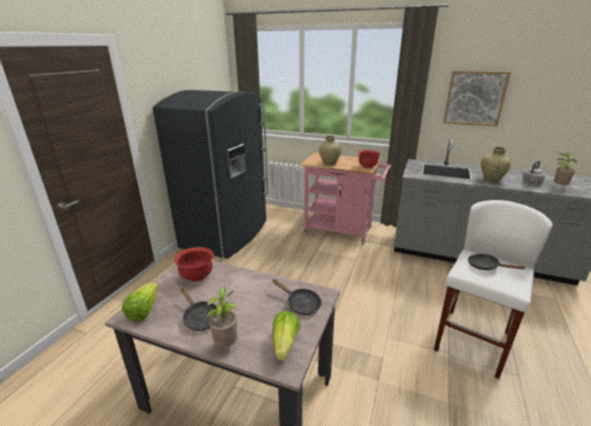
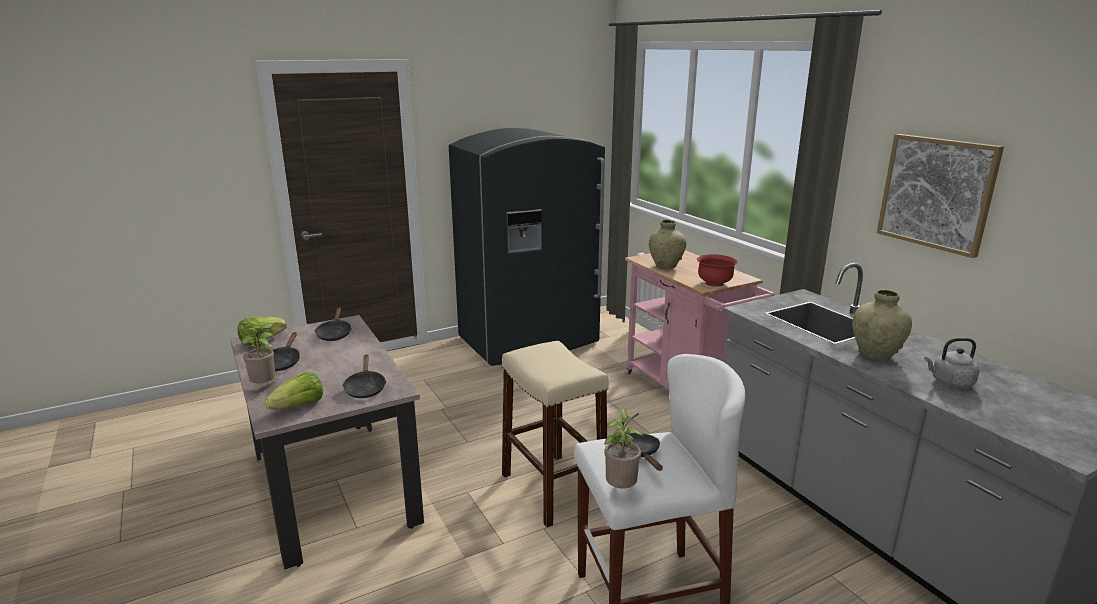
camera: 40 degrees right, 5 degrees down
red bowl [174,247,214,282] -> black frying pan [315,307,352,341]
potted plant [552,153,577,185] -> potted plant moved to [604,408,642,488]
none -> beige stool [502,341,609,527]

